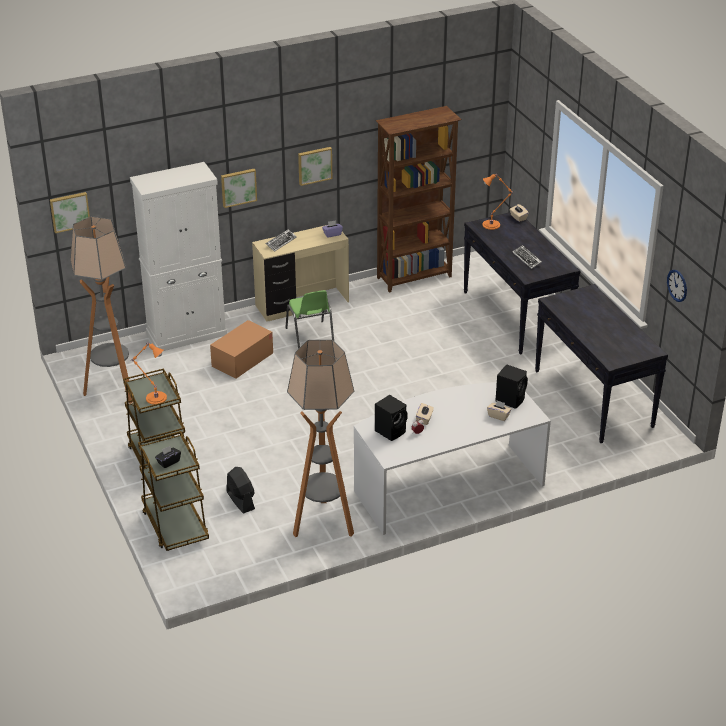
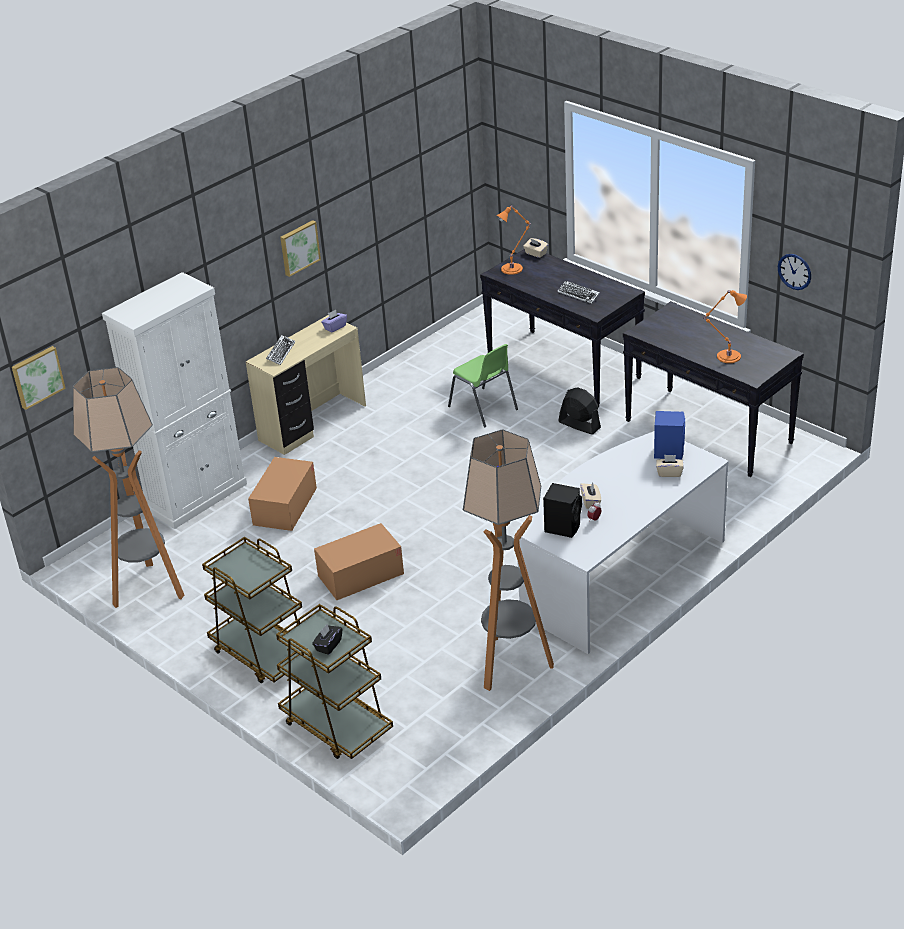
camera: 20 degrees left, 0 degrees up
orange table lamp [131,343,167,405] -> orange table lamp moved to [704,290,747,363]
picture [221,169,257,208] -> none
black fan [226,467,255,513] -> black fan moved to [558,387,601,435]
green chair [285,290,334,349] -> green chair moved to [448,344,518,428]
brown bookcase [376,106,462,292] -> none
black speaker [495,364,528,409] -> blue speaker [654,411,685,460]
none -> cardboard box [314,523,404,600]

